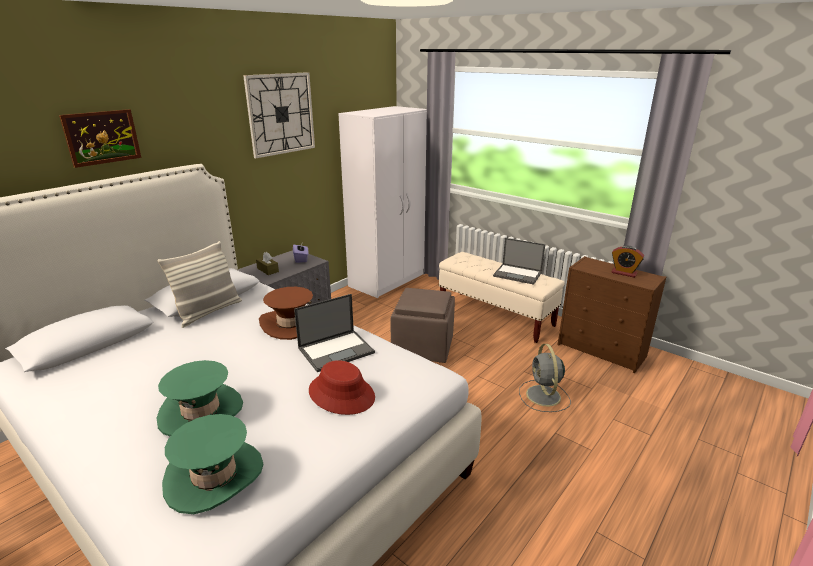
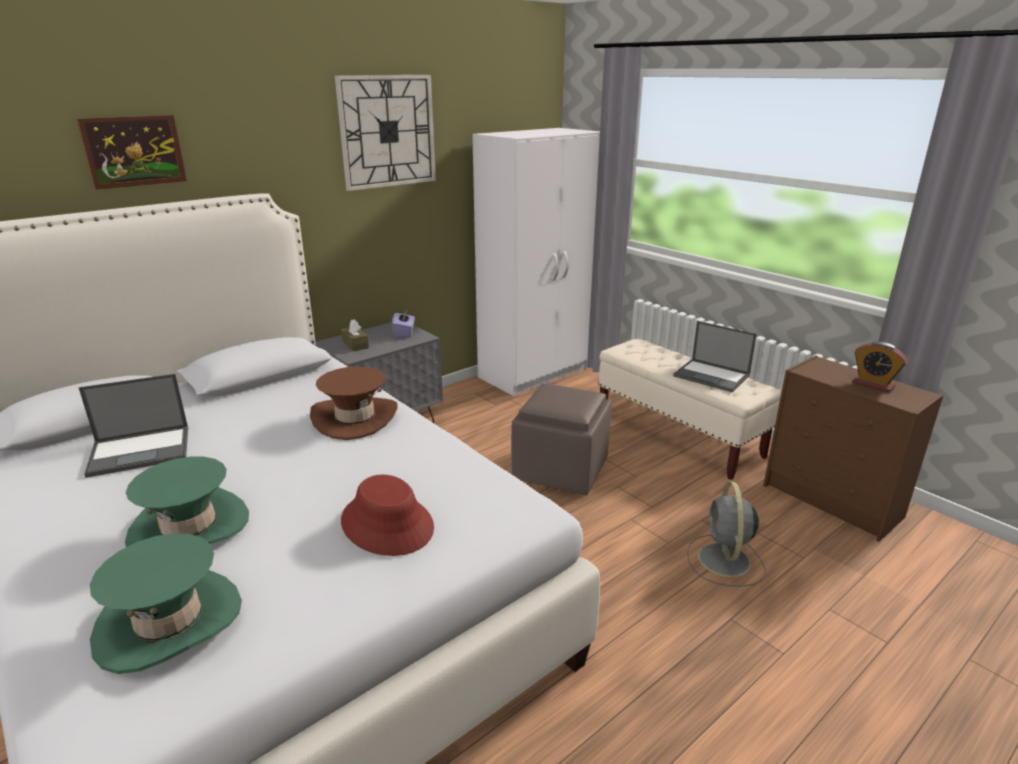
camera: 10 degrees right, 0 degrees up
pillow [157,241,242,328] -> none
laptop [294,294,375,372] -> laptop moved to [79,374,188,478]

